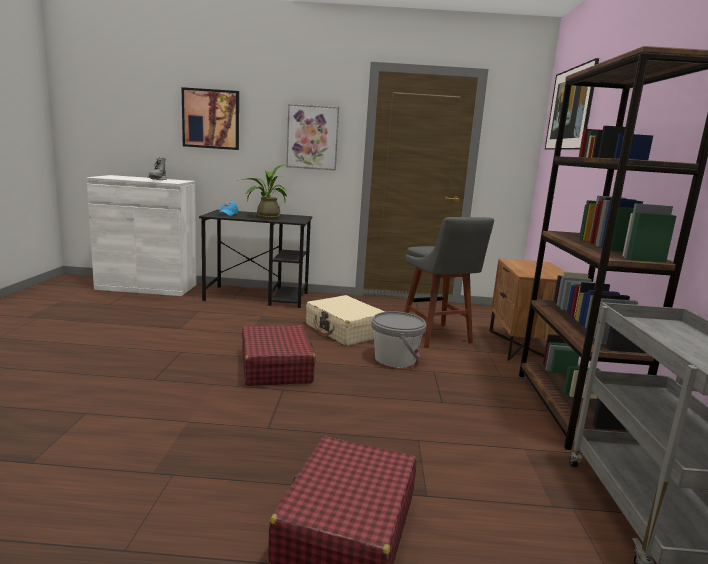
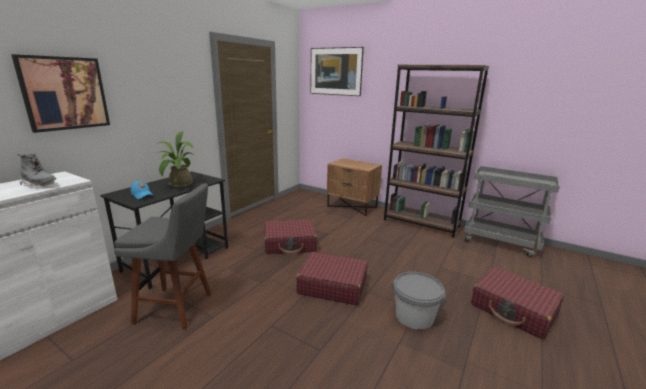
camera: 60 degrees left, 5 degrees up
picture [286,104,339,170] -> none
beige suitcase [306,295,385,346] -> red suitcase [264,220,317,255]
grey bucket [371,311,426,368] -> grey bucket moved to [392,272,447,330]
grey stool [404,217,494,348] -> grey stool moved to [114,184,211,330]

